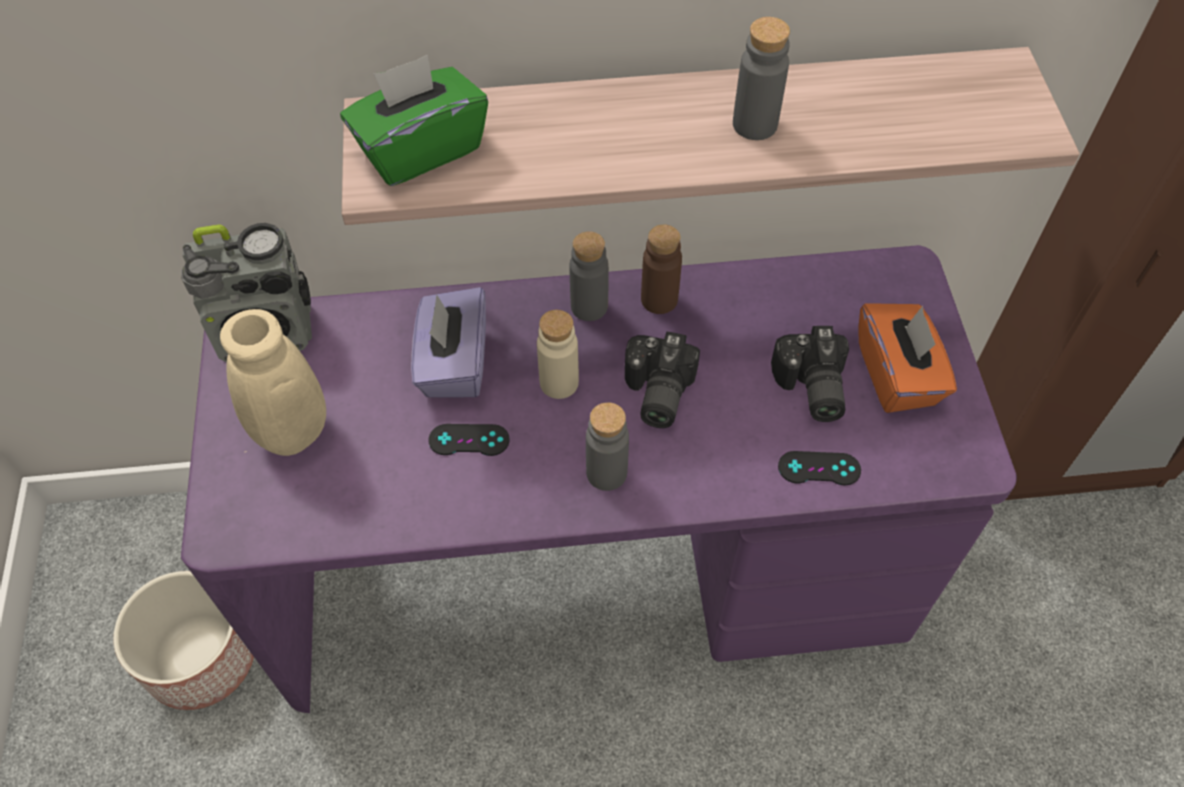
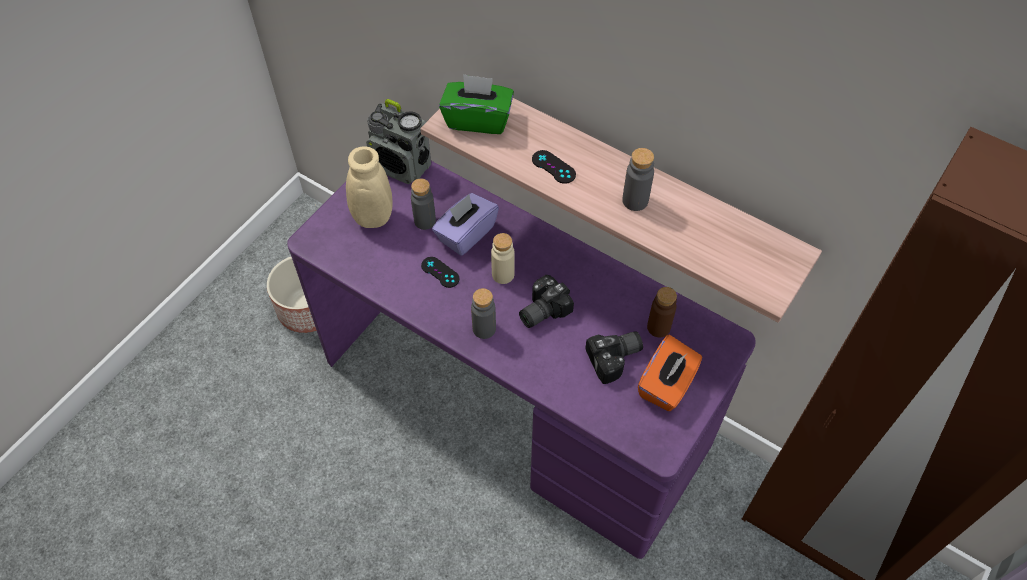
camera: 40 degrees right, 0 degrees up
grey bottle [569,231,609,321] -> grey bottle moved to [411,179,436,230]
brown bottle [641,224,682,314] -> brown bottle moved to [647,287,677,337]
camera [771,326,849,422] -> camera turned 150 degrees counterclockwise [585,331,643,384]
black game controller [778,451,861,485] -> black game controller moved to [532,150,576,184]

